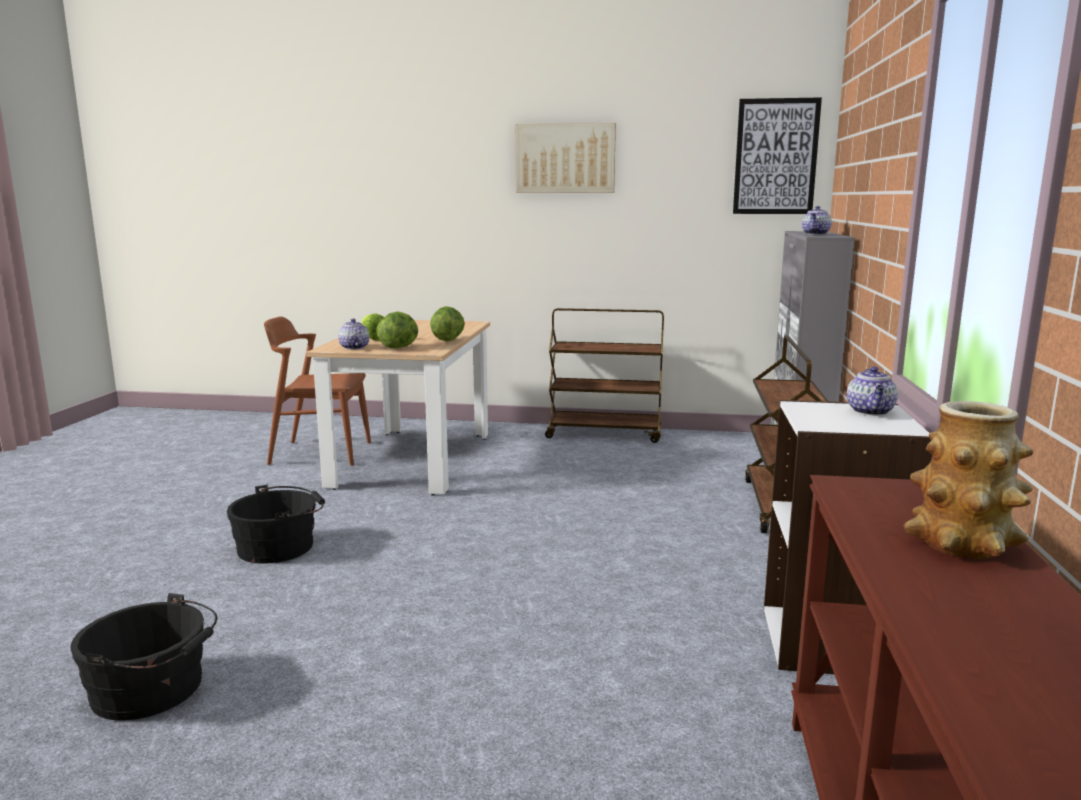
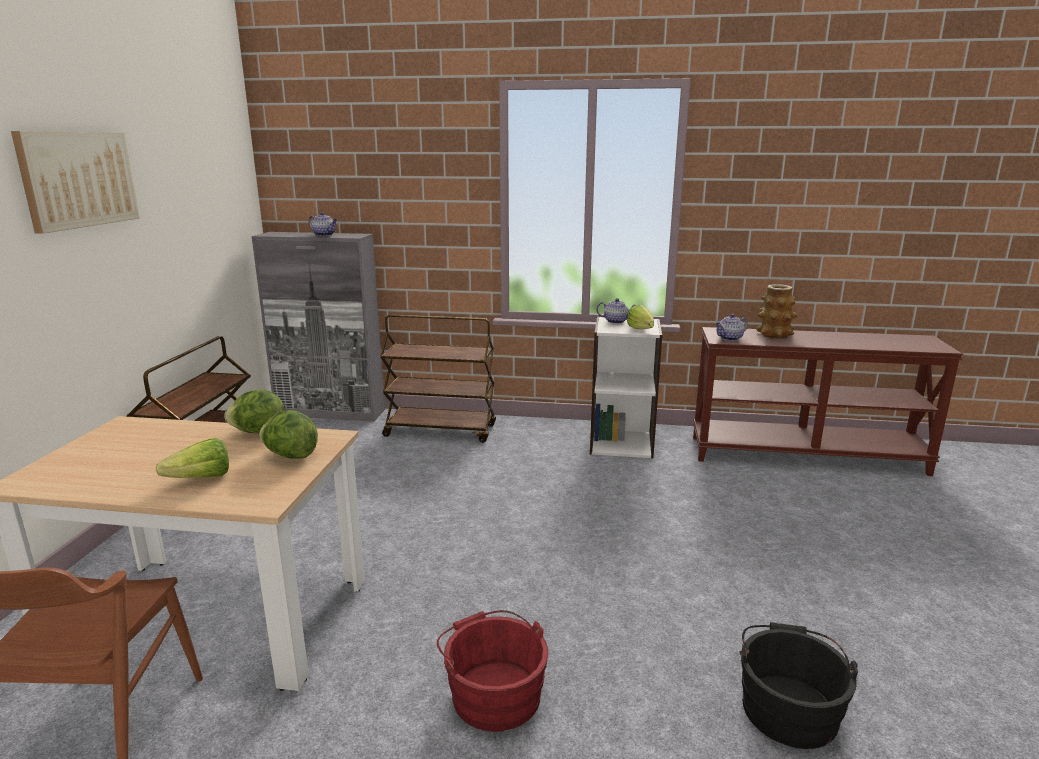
camera: 90 degrees left, 5 degrees up
black bucket [227,484,325,564] -> red bucket [437,610,549,732]
teapot [338,319,369,350] -> teapot moved to [715,314,748,341]
picture [733,97,822,214] -> none
none -> lettuce [627,305,654,329]

